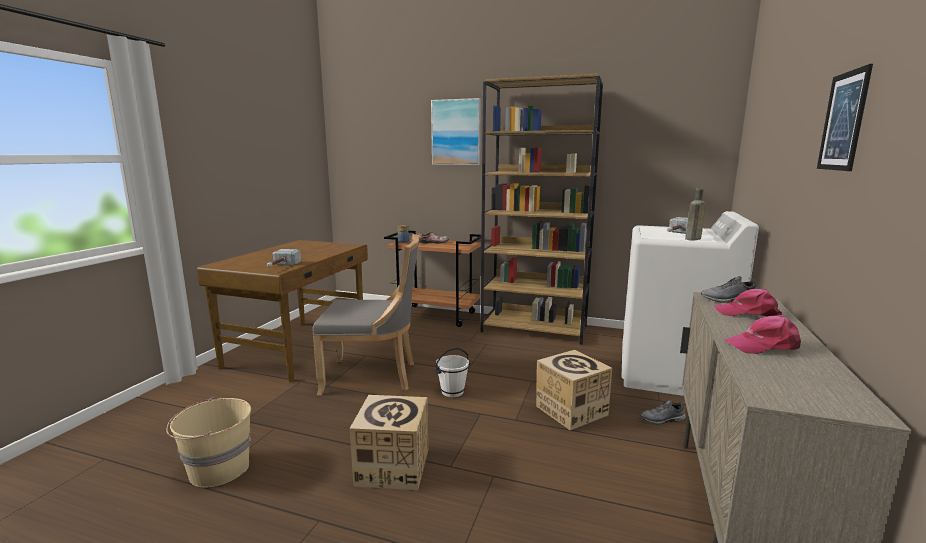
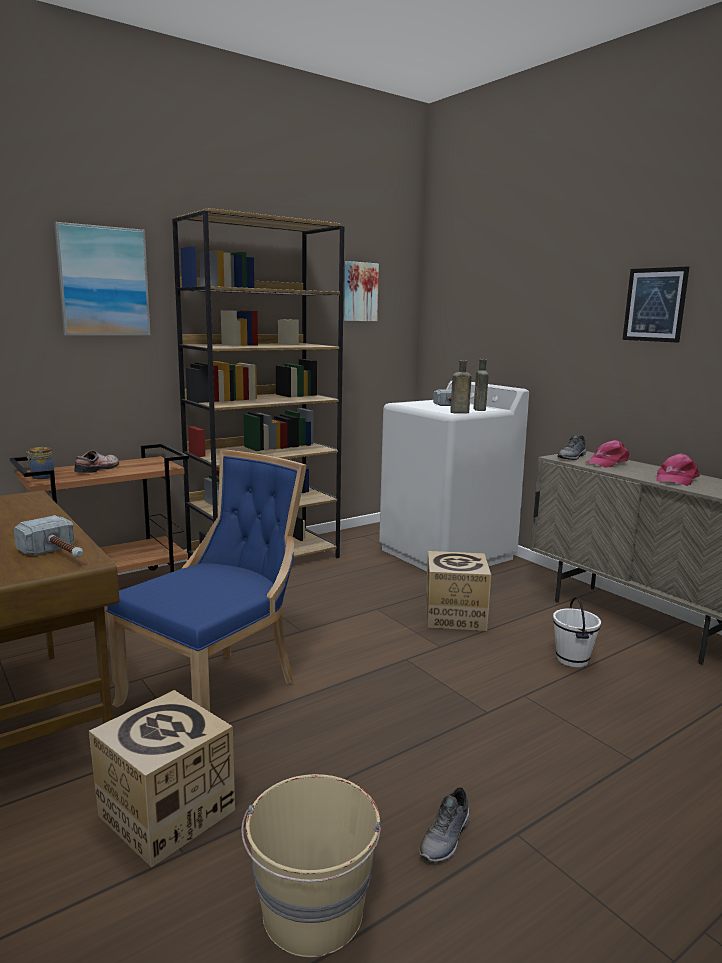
camera: 55 degrees left, 0 degrees up
grey chair [313,234,419,395] -> blue chair [107,450,306,712]
cardboard box [350,395,428,490] -> cardboard box moved to [89,690,235,868]
white bucket [434,348,470,397] -> white bucket moved to [553,597,601,667]
grey shoe [640,400,686,424] -> grey shoe moved to [419,787,470,862]
none -> picture [344,261,379,321]
none -> brown bottle [450,360,472,414]

